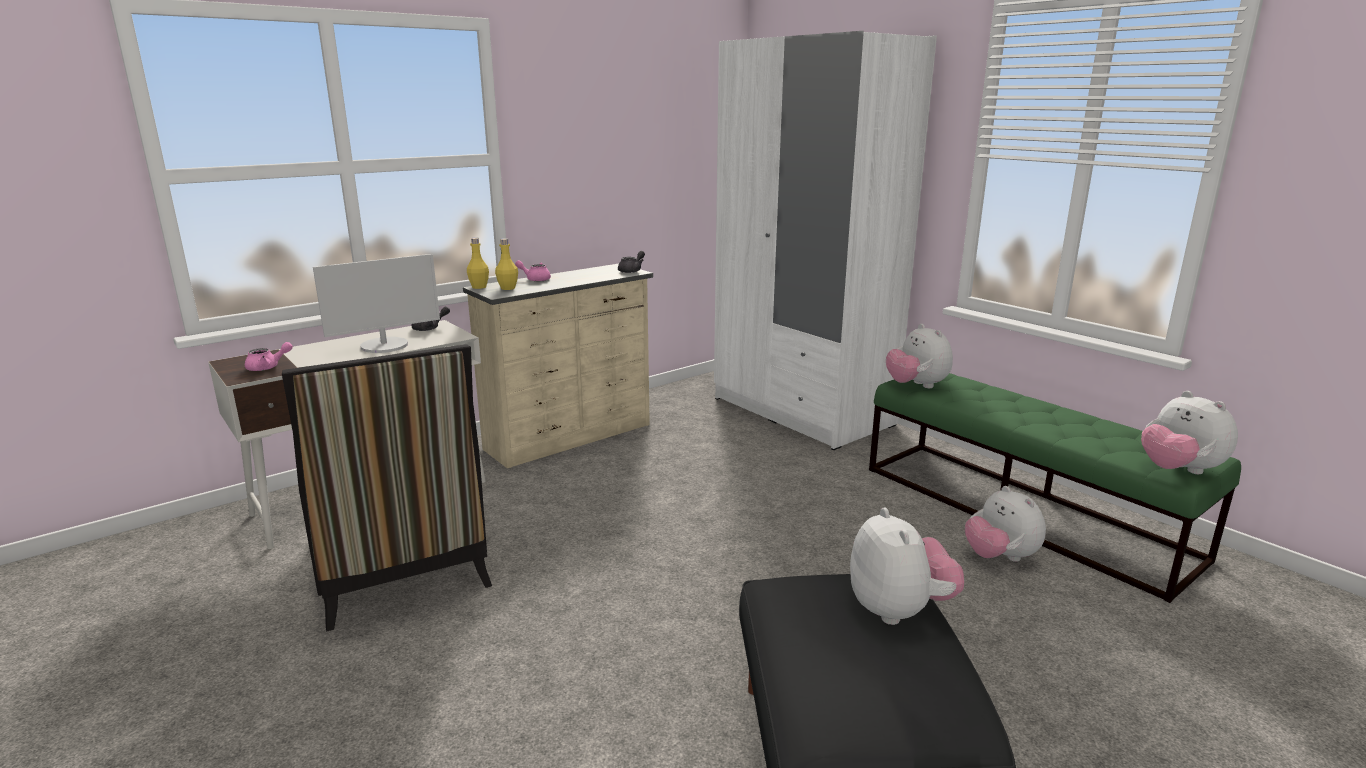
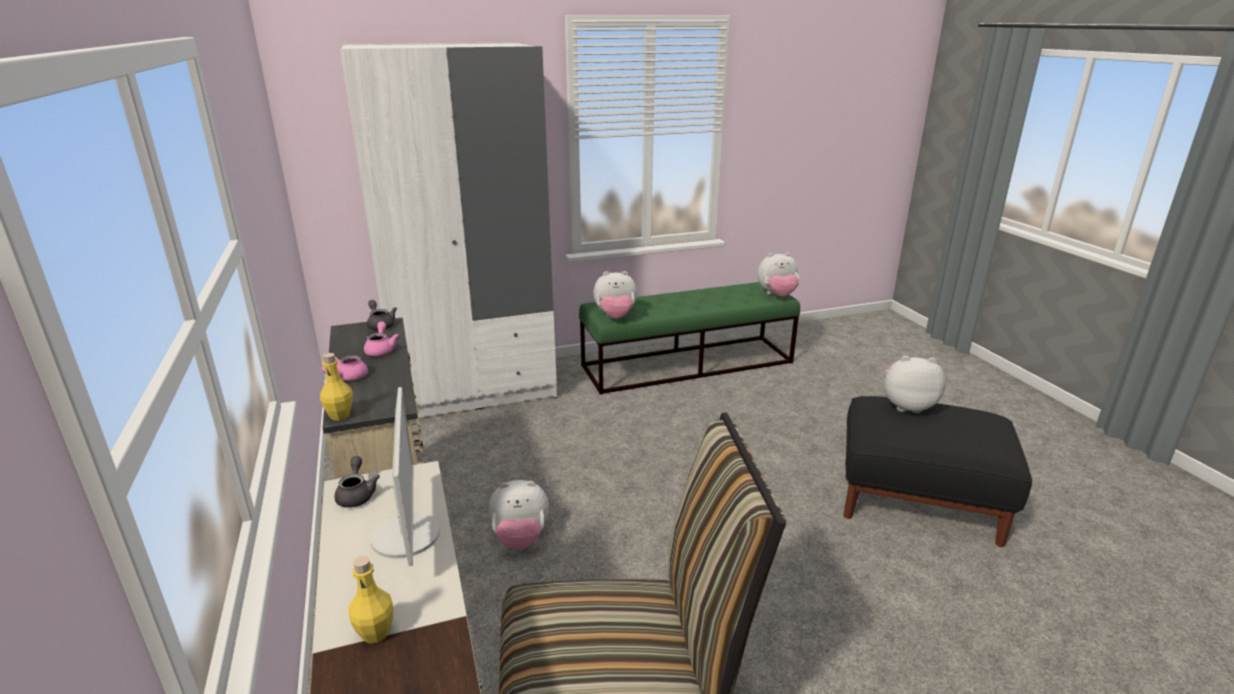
camera: 70 degrees left, 5 degrees up
pink teapot [245,342,293,371] -> pink teapot moved to [364,321,399,356]
yellow bottle [495,238,518,290] -> yellow bottle moved to [349,556,394,643]
plush toy [965,486,1046,562] -> plush toy moved to [489,480,549,550]

